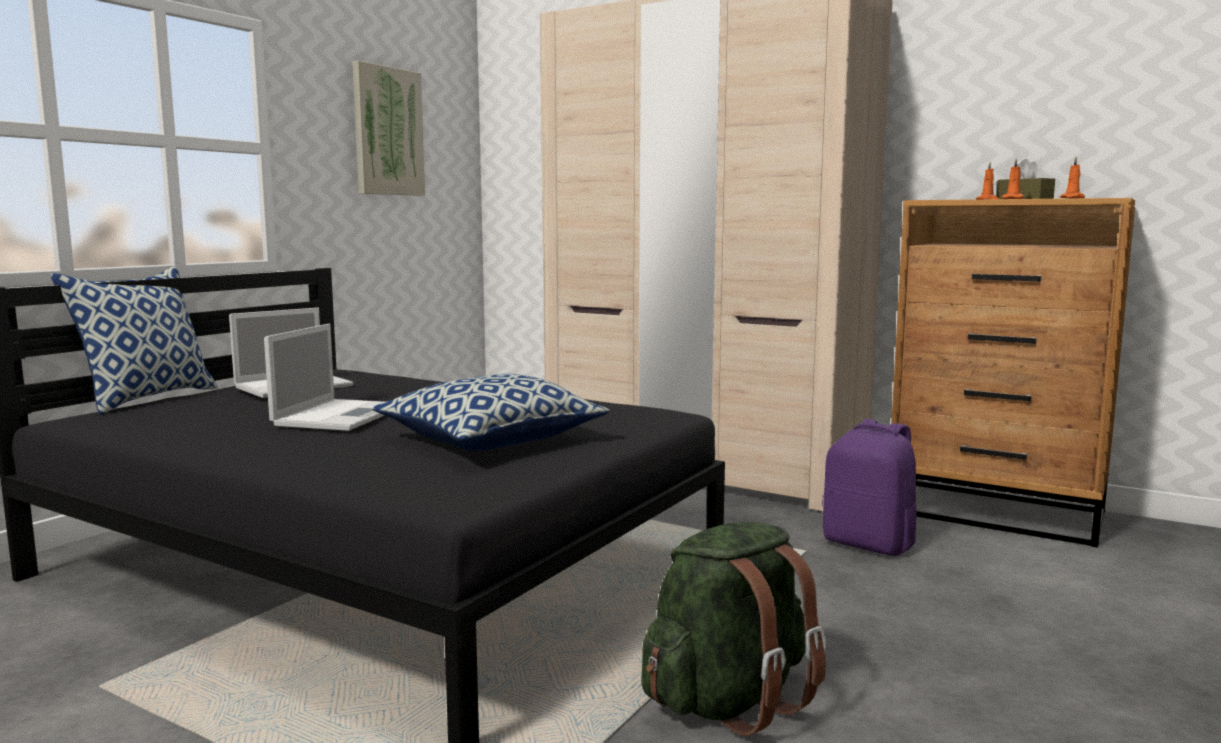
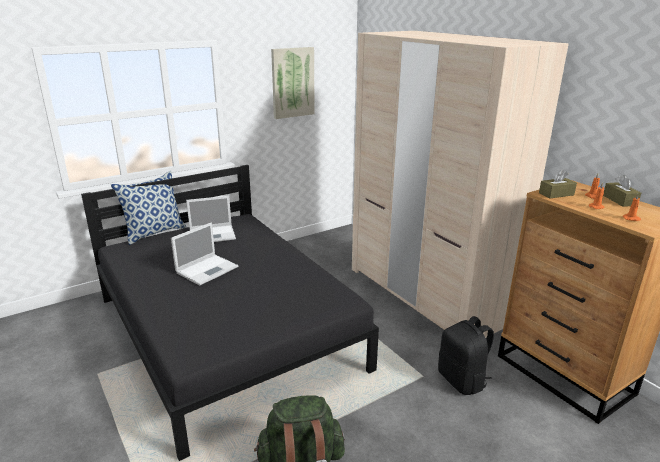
camera: 25 degrees right, 15 degrees up
pillow [373,374,610,451] -> none
purple backpack [822,419,917,556] -> black backpack [438,316,494,395]
none -> brown tissue box [539,170,577,199]

